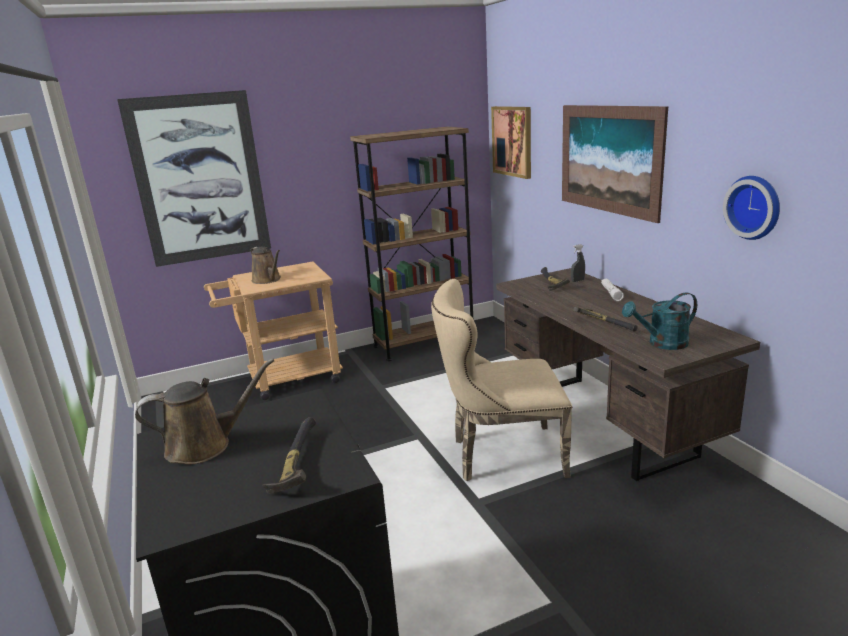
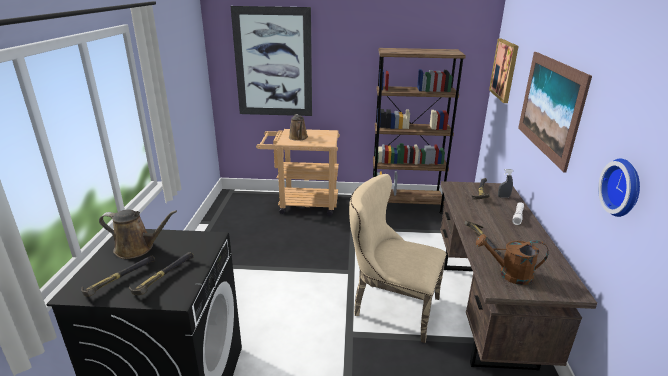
camera: 25 degrees right, 5 degrees up
turquoise watering can [622,292,697,350] -> brown watering can [476,234,549,285]
none -> hammer [81,256,155,297]

